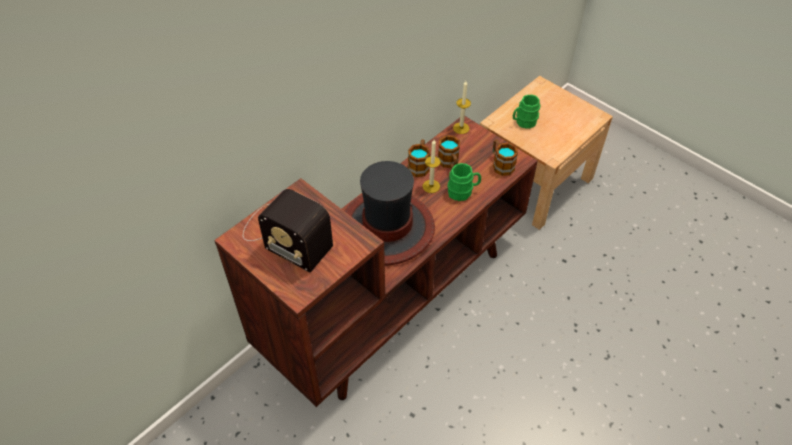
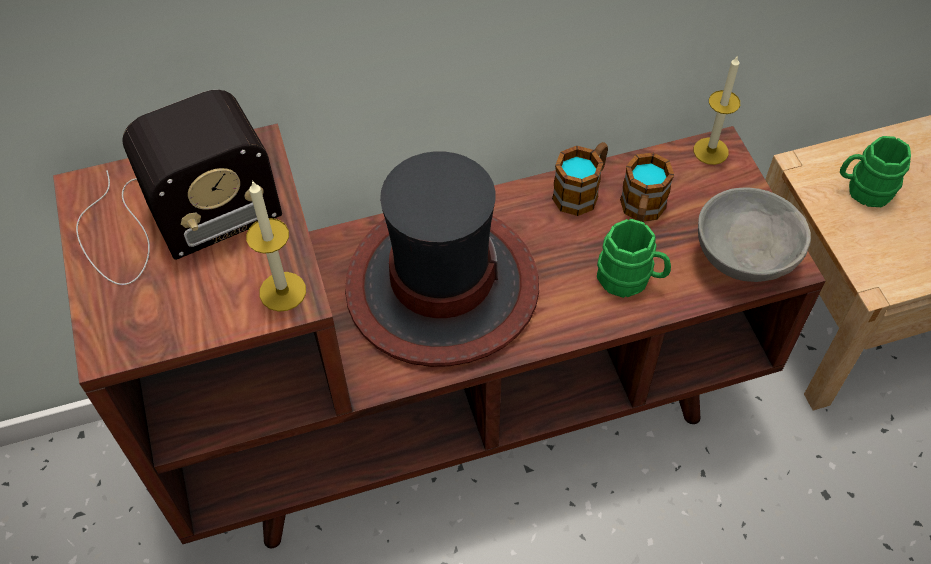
camera: 30 degrees right, 5 degrees up
radio [243,189,333,272] -> radio turned 90 degrees counterclockwise [76,90,282,285]
candle [422,140,441,193] -> candle moved to [246,180,306,312]
mug [493,140,518,176] -> grey bowl [698,187,811,282]

